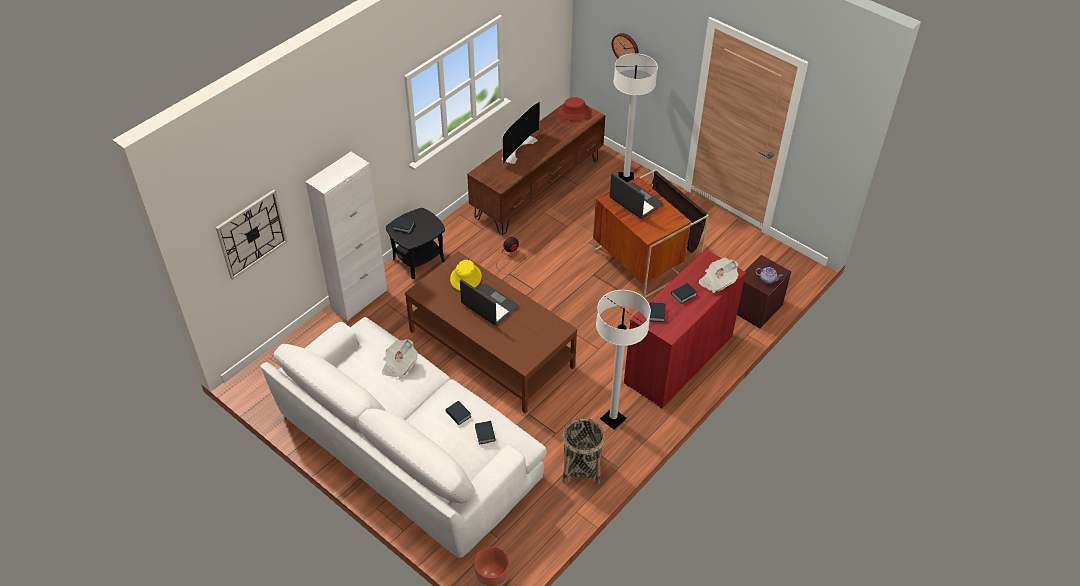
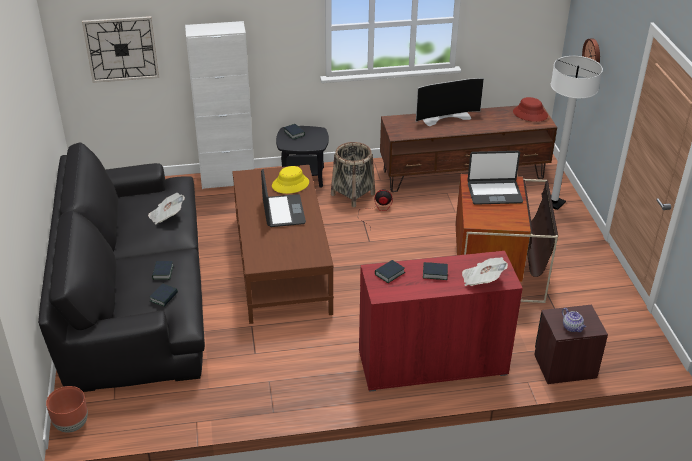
camera: 40 degrees right, 10 degrees down
white sofa [260,317,546,558] -> black sofa [38,142,205,392]
basket [562,417,605,485] -> basket moved to [331,142,375,207]
white floor lamp [596,290,651,429] -> none
laptop [610,173,663,219] -> laptop turned 90 degrees clockwise [467,151,523,205]

